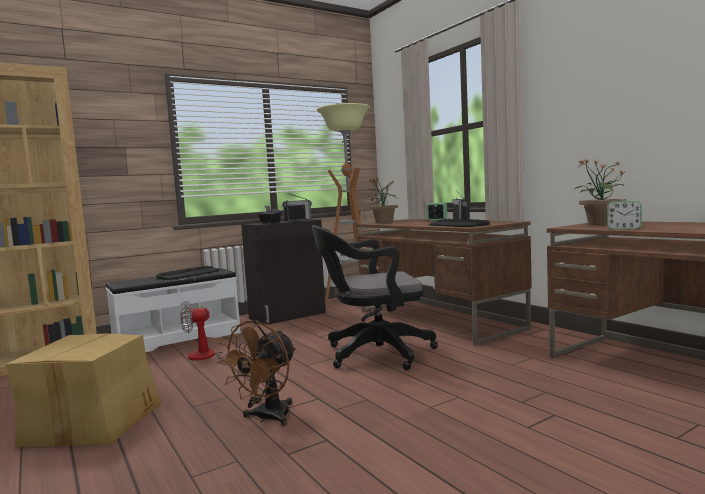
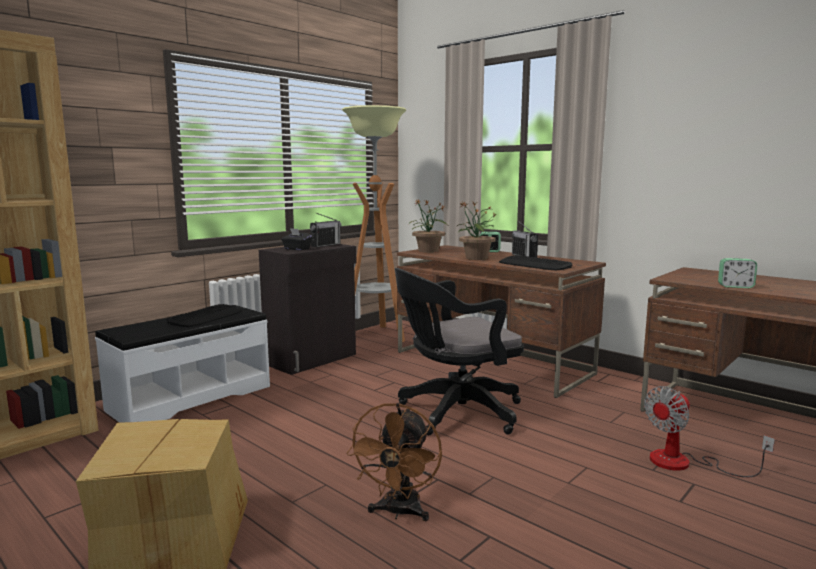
camera: 15 degrees left, 5 degrees up
fan [180,301,246,365] -> fan moved to [644,386,775,477]
potted plant [574,159,626,225] -> potted plant moved to [456,202,496,260]

